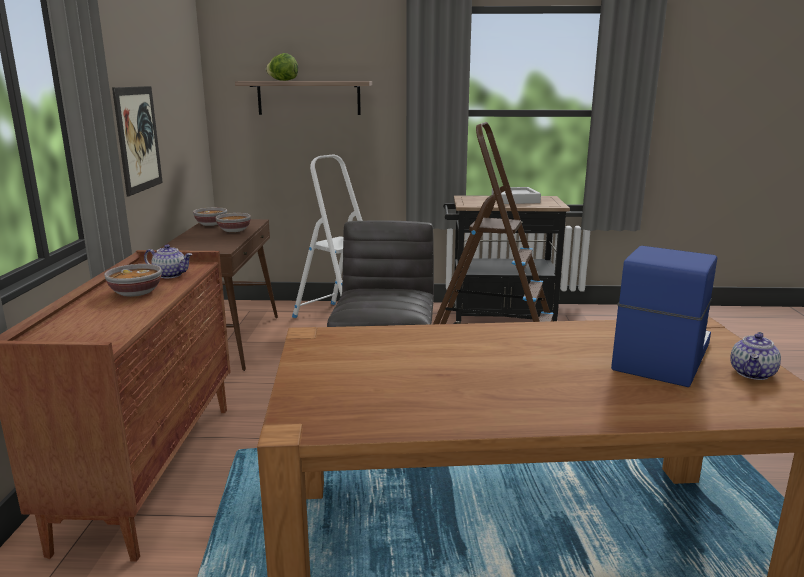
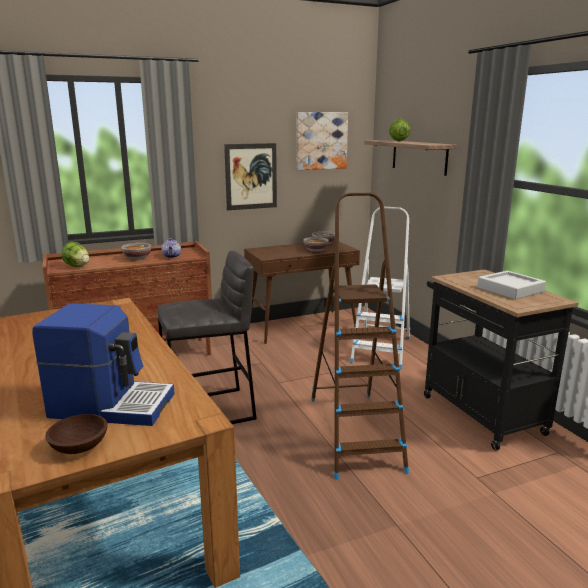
camera: 65 degrees right, 0 degrees up
teapot [730,332,781,380] -> brown bowl [45,414,108,454]
none -> lettuce [61,242,89,267]
none -> picture [296,112,348,170]

